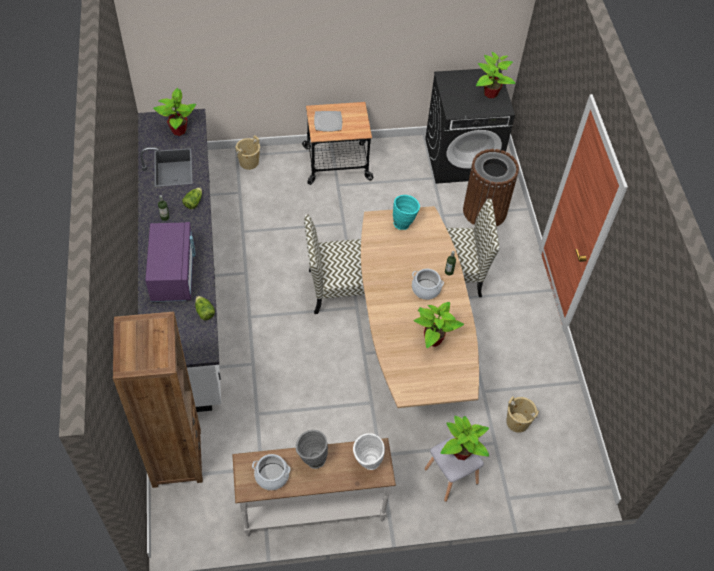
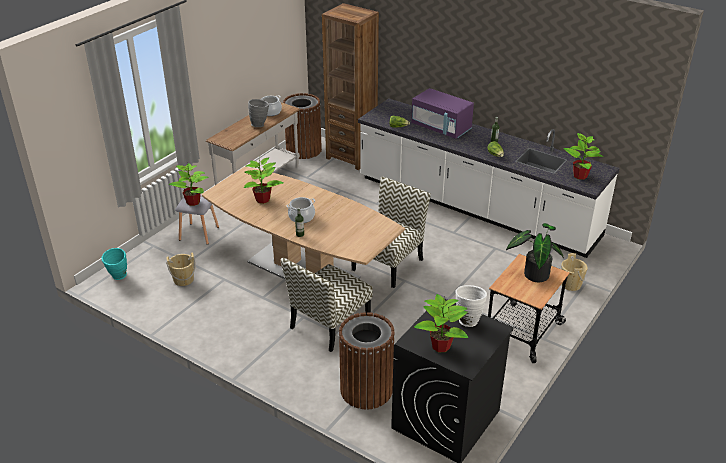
camera: 135 degrees right, 20 degrees down
plate [314,111,342,132] -> potted plant [506,223,564,282]
white vase [353,433,385,470] -> white vase moved to [455,285,487,327]
turquoise vase [393,195,420,230] -> turquoise vase moved to [101,248,127,280]
none -> brown trash can [283,93,322,159]

